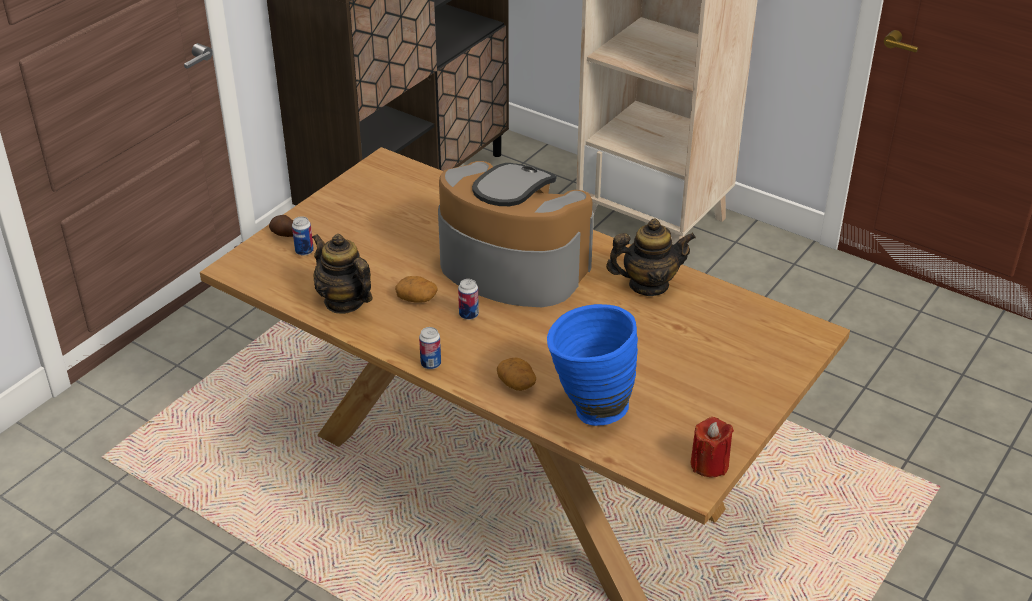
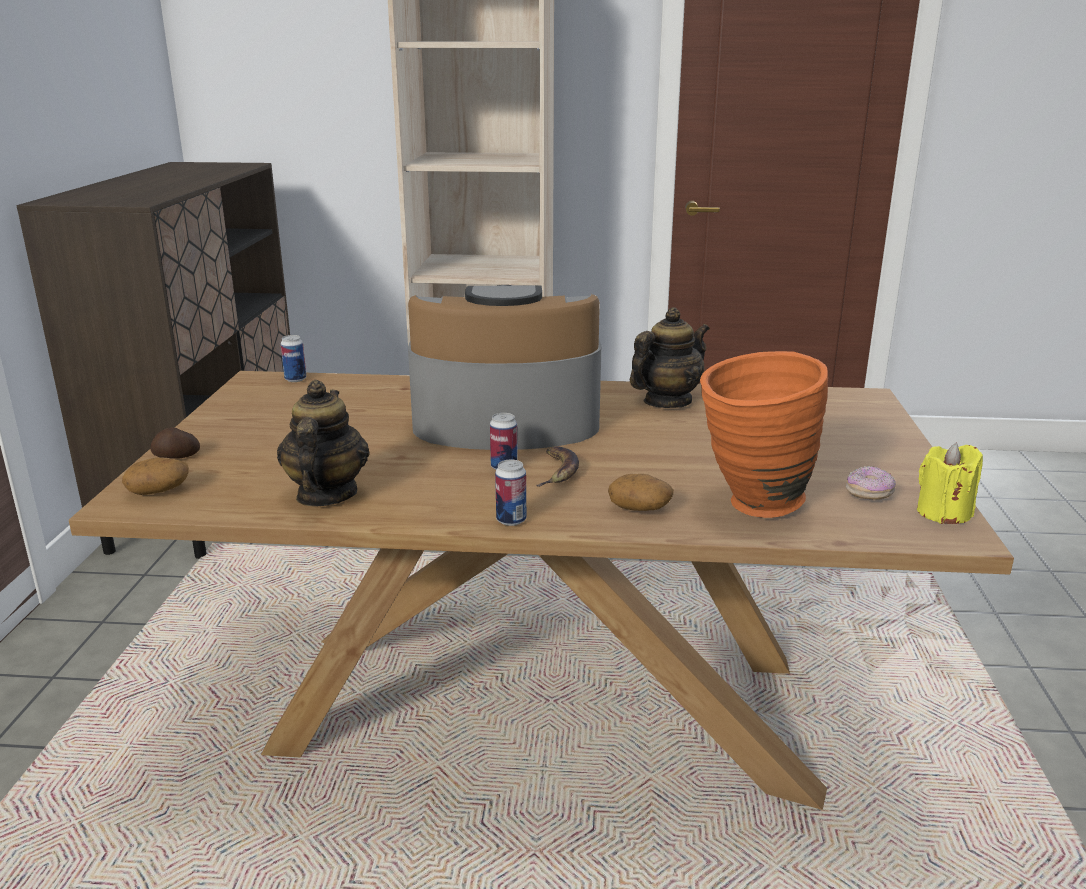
camera: 30 degrees left, 15 degrees down
can [292,216,314,256] -> can moved to [281,335,306,382]
teapot [312,234,372,314] -> teapot turned 75 degrees clockwise [277,380,370,507]
potato [395,276,438,303] -> potato moved to [122,457,189,495]
blue vase [547,304,638,426] -> orange vase [700,351,828,518]
red candle [691,417,734,477] -> yellow candle [917,443,983,524]
none -> banana [536,447,579,487]
none -> donut [845,466,896,500]

